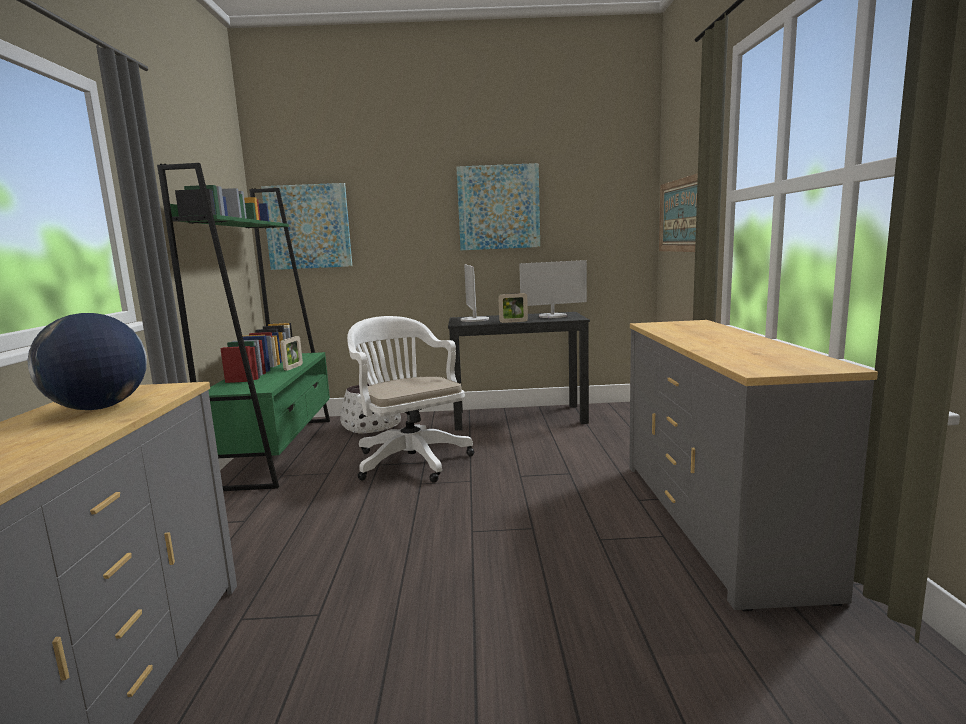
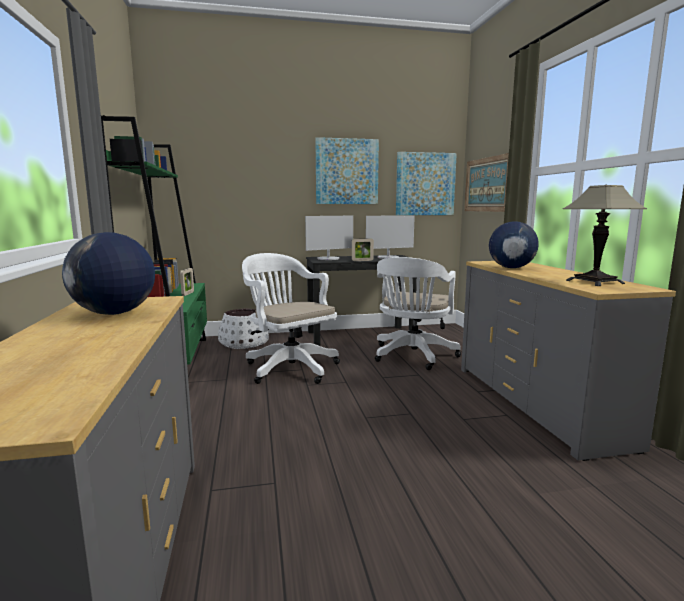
camera: 10 degrees left, 0 degrees up
picture [261,183,352,270] -> picture moved to [396,152,457,215]
monitor [461,264,489,322] -> monitor turned 105 degrees counterclockwise [305,216,353,260]
none -> white office chair [375,257,461,370]
none -> globe [489,221,539,268]
none -> table lamp [563,185,647,286]

